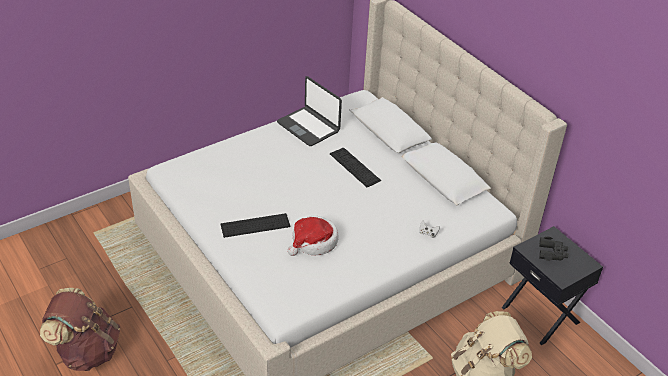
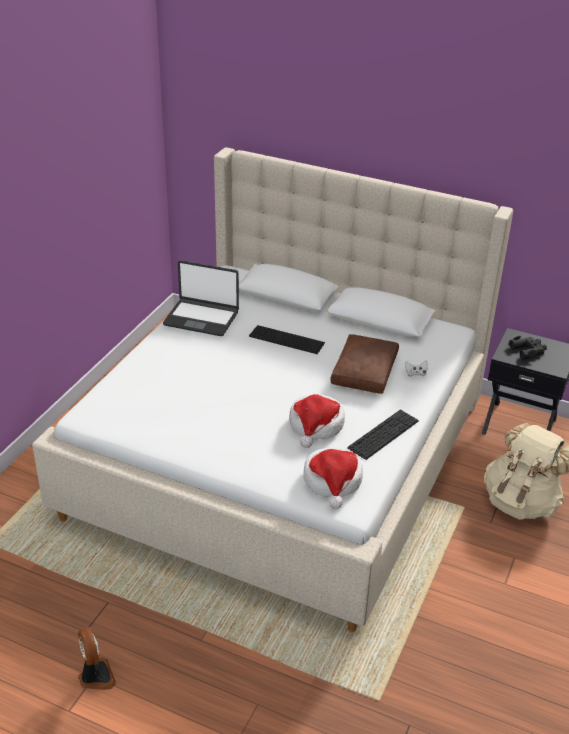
camera: 30 degrees left, 5 degrees down
brown backpack [40,288,120,371] -> fan [78,627,116,690]
keyboard [220,213,291,238] -> keyboard moved to [347,410,419,460]
none -> hat [303,447,363,509]
none -> brown pillow [330,334,399,394]

